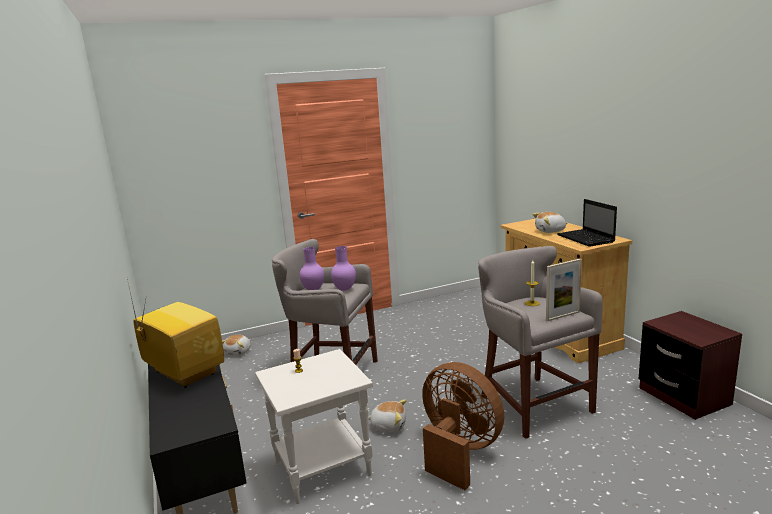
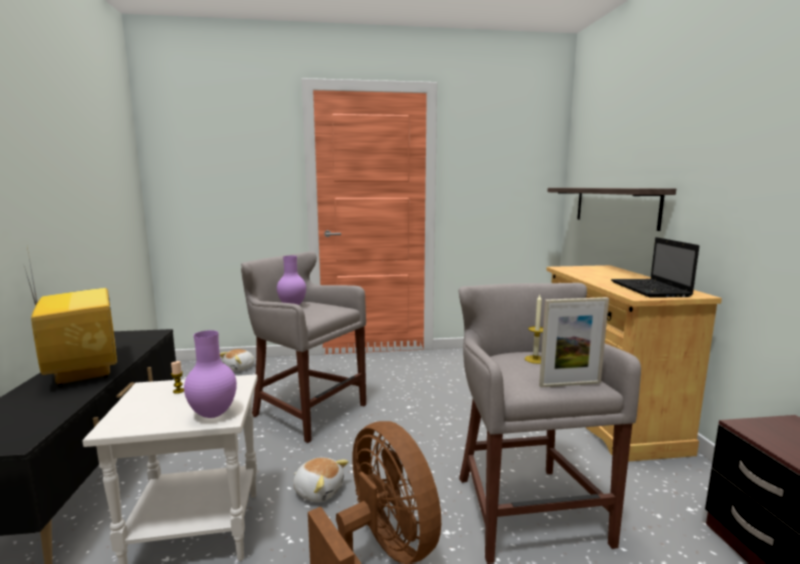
camera: 15 degrees right, 5 degrees down
purple vase [331,246,356,291] -> purple vase moved to [184,330,237,418]
plush toy [533,212,567,233] -> none
none -> shelf [547,188,676,231]

